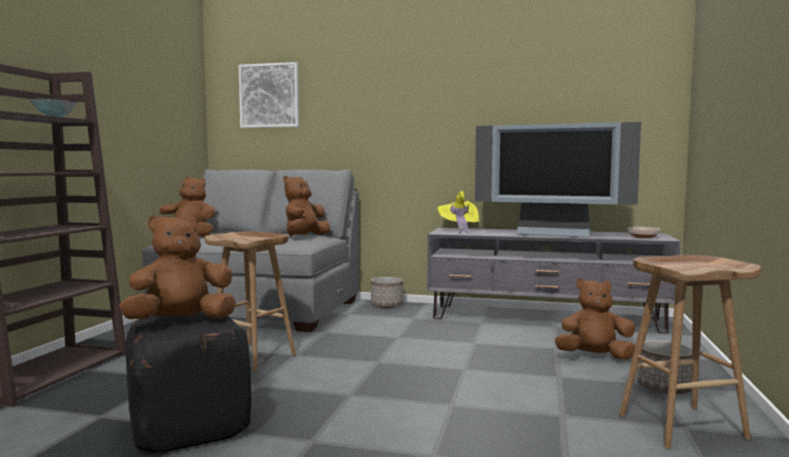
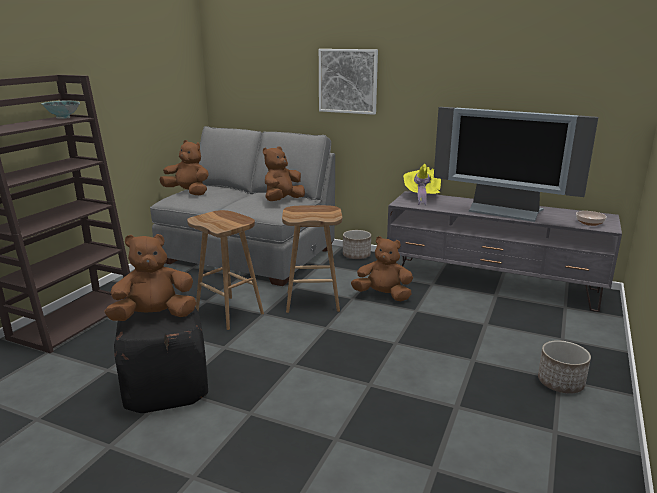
camera: 10 degrees right, 15 degrees up
picture [239,62,299,128] -> picture moved to [319,49,378,115]
brown plush toy [555,278,635,360] -> brown plush toy moved to [351,236,413,301]
brown stool [619,255,761,449] -> brown stool moved to [282,205,342,313]

